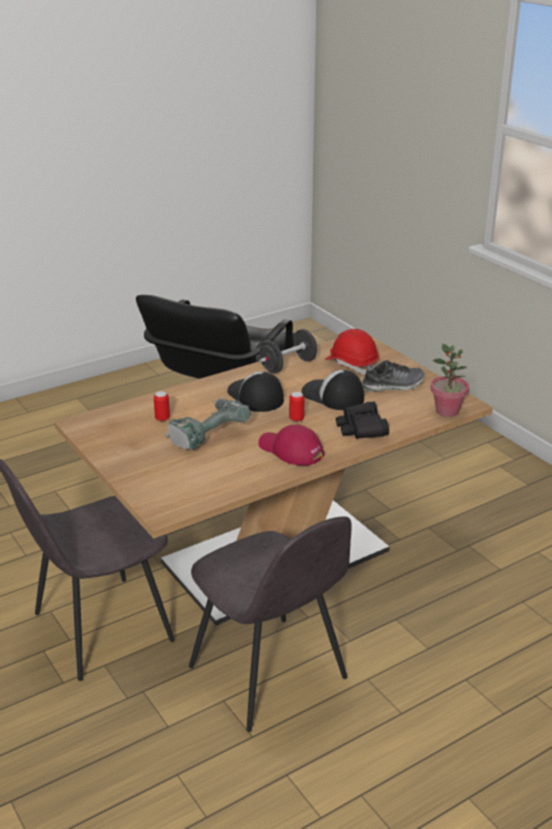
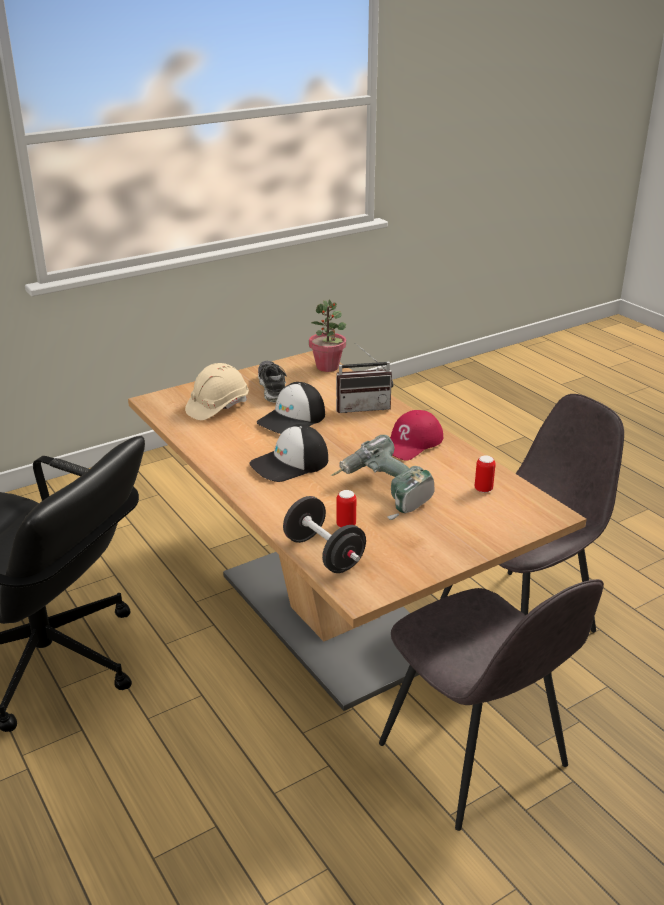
camera: 90 degrees left, 0 degrees up
black dumbbell [259,329,317,374] -> black dumbbell moved to [283,496,366,573]
can [289,392,304,422] -> can moved to [475,455,496,493]
red hard hat [325,329,379,374] -> beige hard hat [185,363,249,420]
black binoculars [336,401,389,439] -> radio [336,343,393,413]

